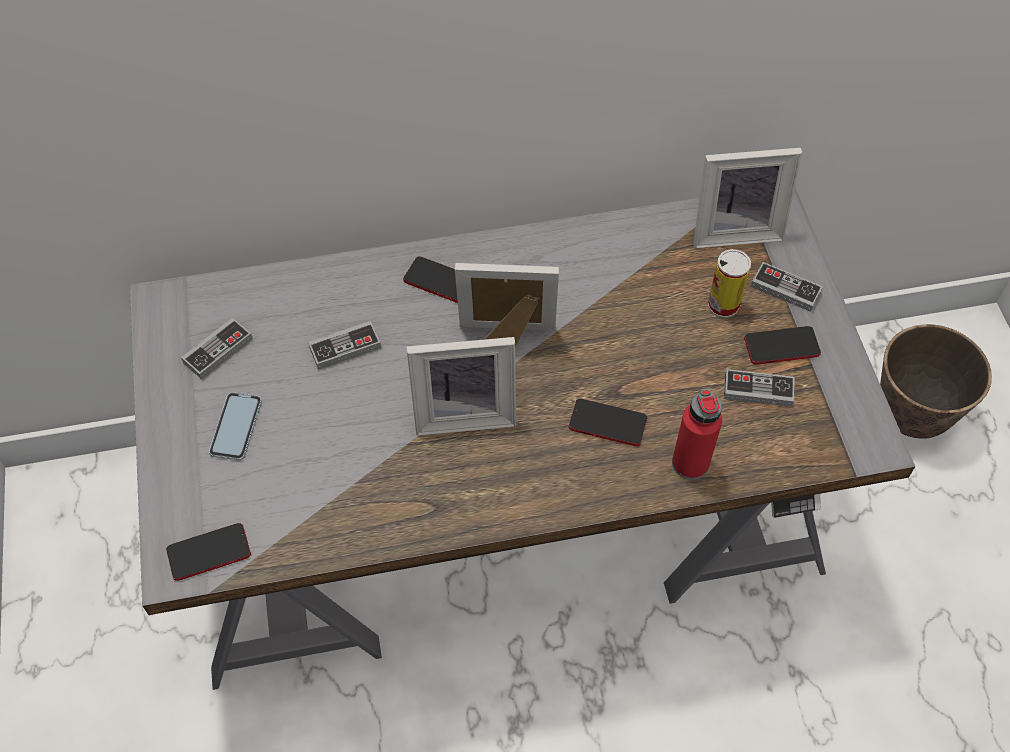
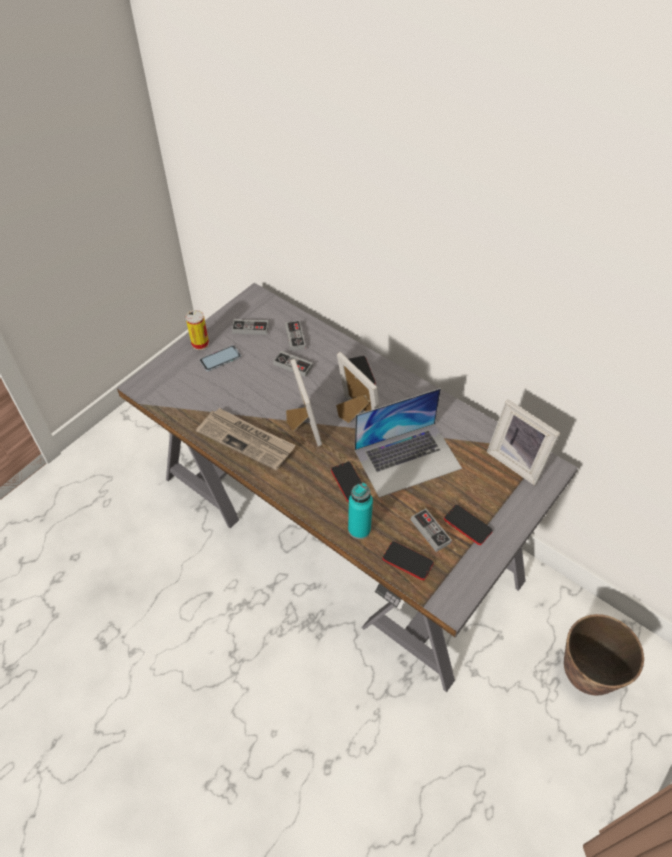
camera: 50 degrees right, 5 degrees down
phone [166,523,251,581] -> phone moved to [383,541,434,580]
picture frame [407,337,516,436] -> picture frame turned 150 degrees counterclockwise [286,359,322,446]
red bottle [672,390,722,480] -> turquoise bottle [348,483,373,539]
can [708,249,751,318] -> can moved to [186,310,209,350]
game controller [751,262,823,312] -> game controller moved to [285,320,306,351]
none -> newspaper [196,408,296,470]
none -> laptop [355,388,462,498]

